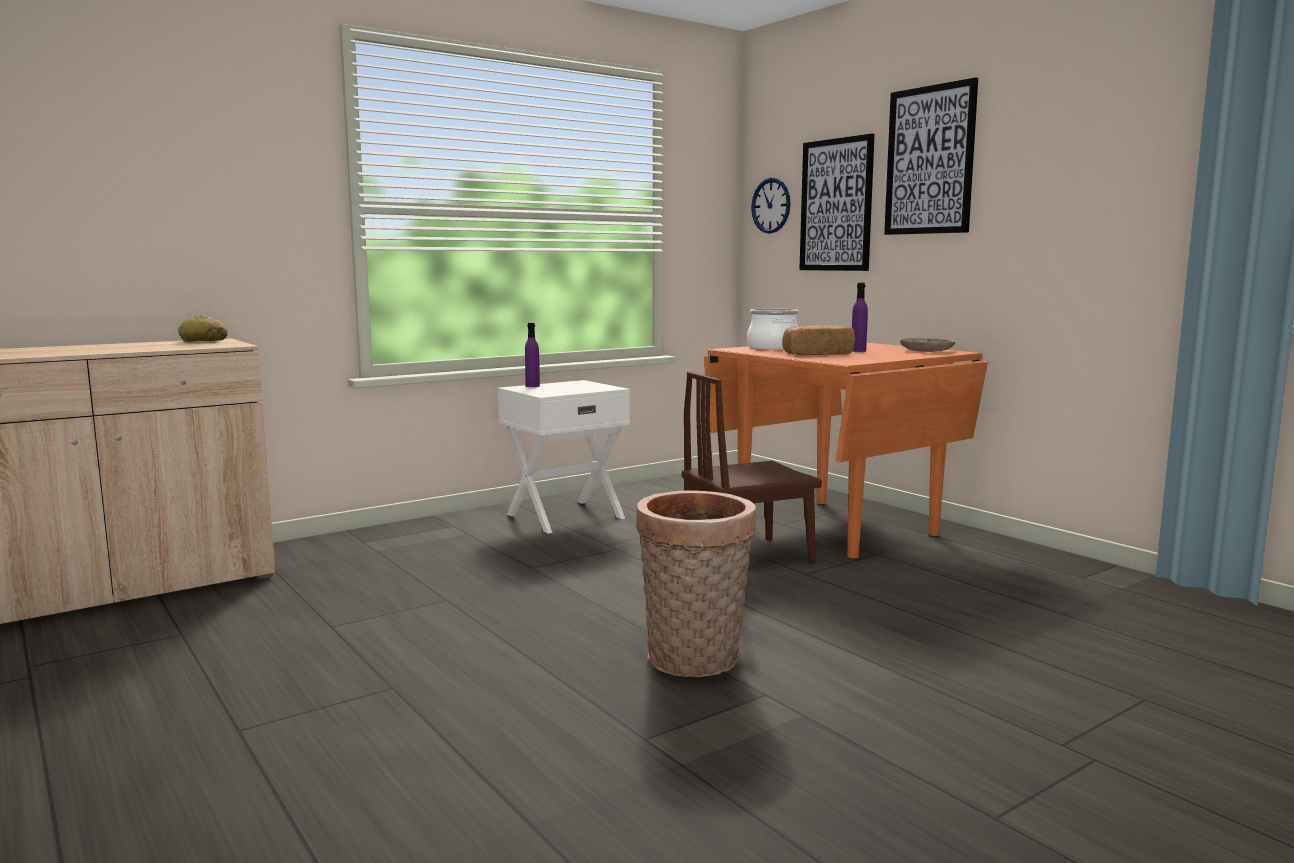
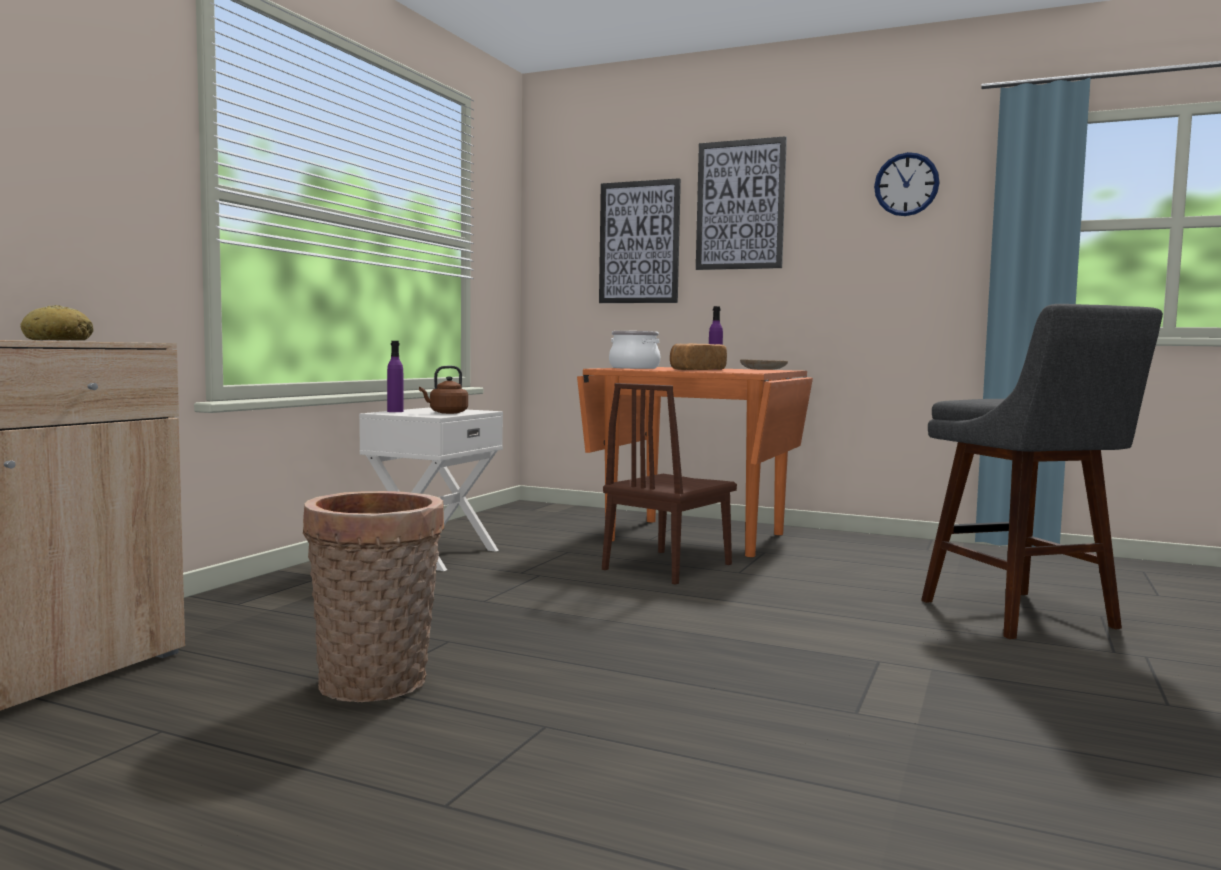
camera: 30 degrees left, 5 degrees down
basket [636,491,756,677] -> basket moved to [303,491,444,702]
wall clock [751,178,791,233] -> wall clock moved to [874,152,940,216]
none -> brown kettle [419,366,468,414]
none -> grey stool [921,304,1163,639]

